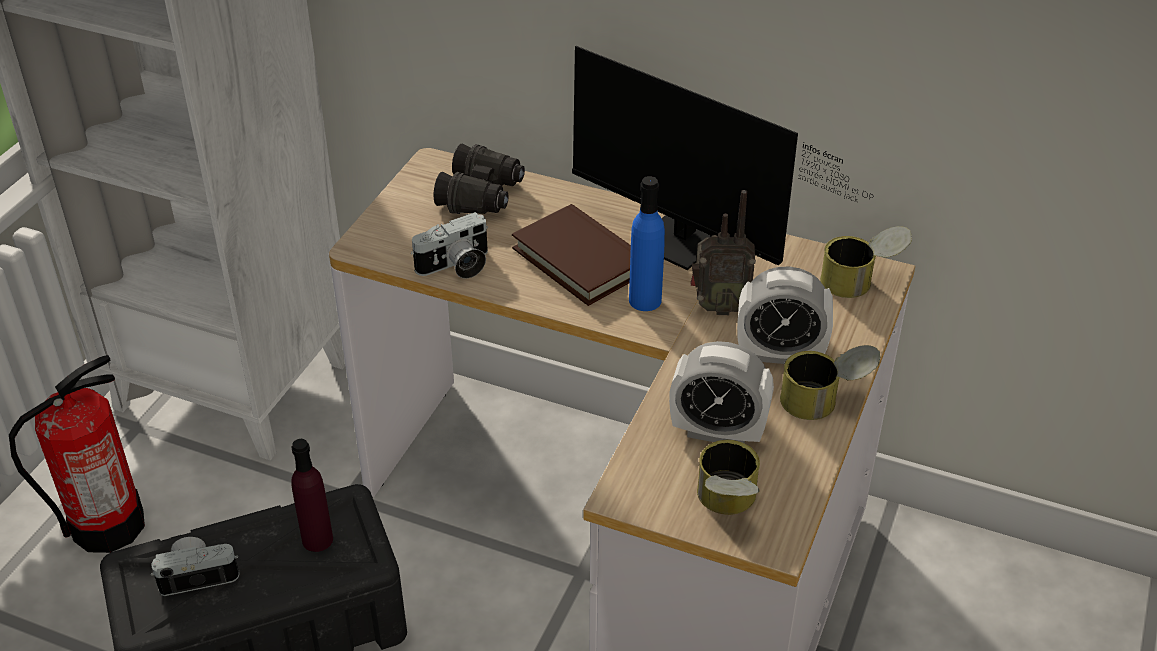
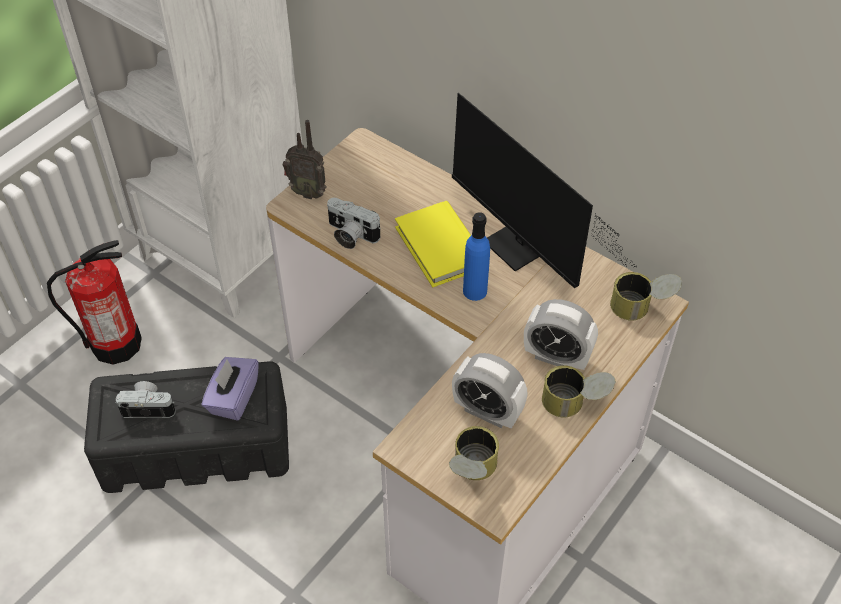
camera: 15 degrees right, 10 degrees up
purple bottle [291,439,333,552] -> purple tissue box [202,357,259,421]
camera [411,212,488,279] -> camera turned 45 degrees clockwise [327,198,381,249]
black binoculars [434,143,525,214] -> none
brown book [512,204,631,306] -> yellow book [395,201,471,287]
radio [690,190,756,315] -> radio moved to [283,120,327,199]

